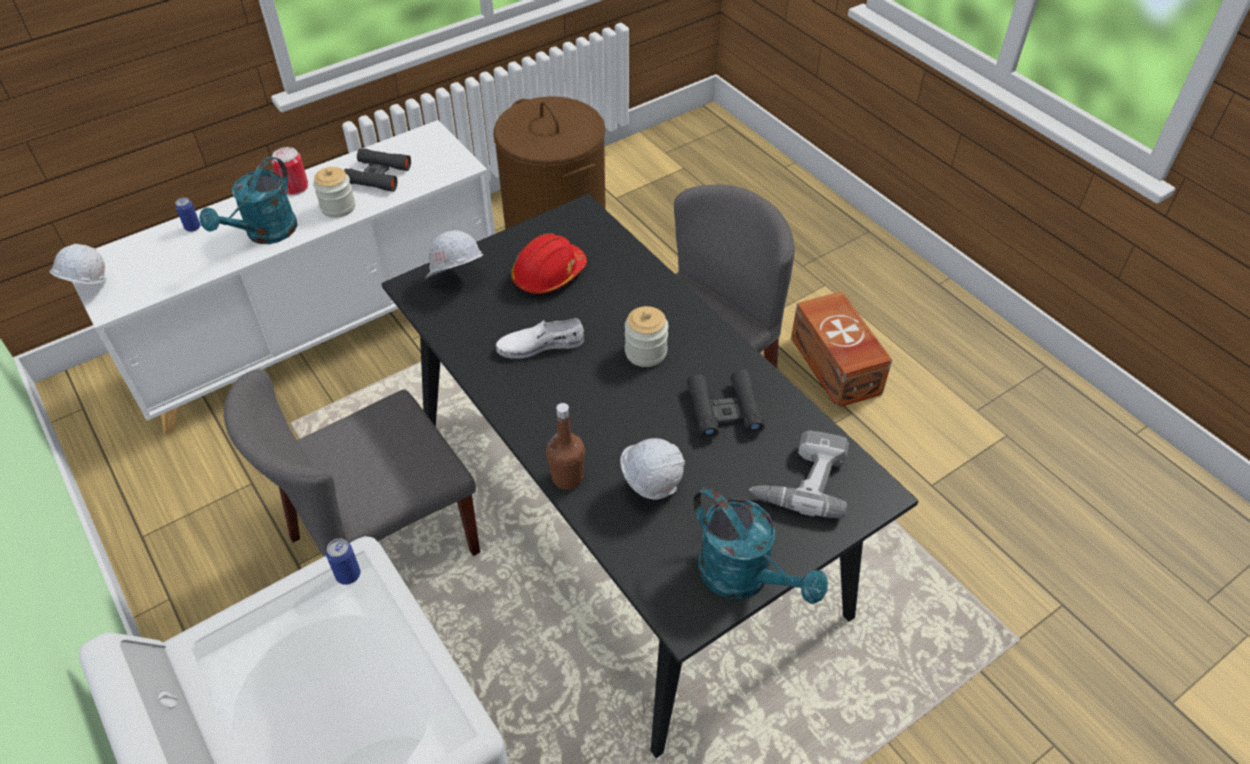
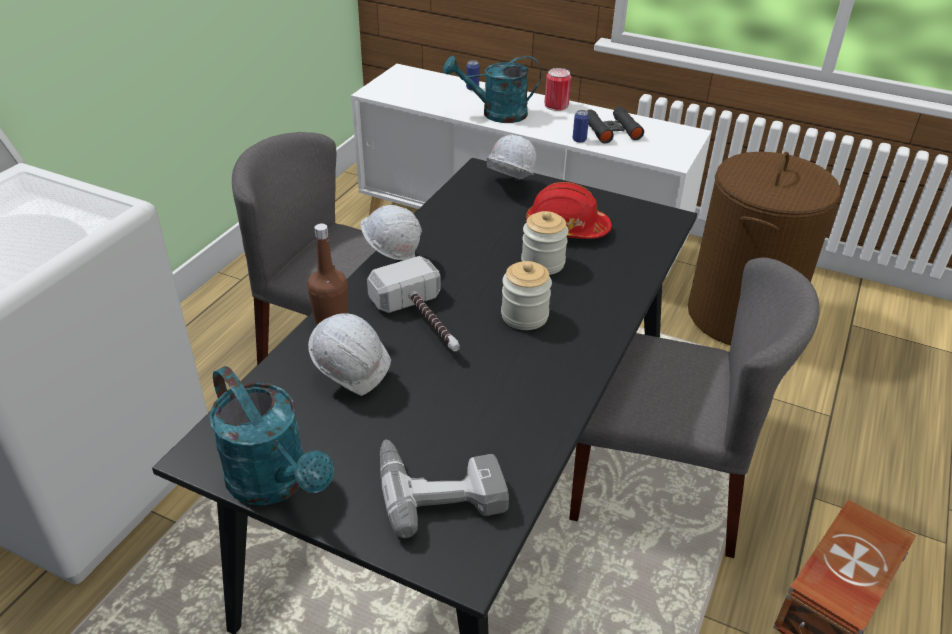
camera: 60 degrees right, 10 degrees down
white hard hat [50,244,107,284] -> white hard hat moved to [360,205,422,261]
jar [313,167,355,218] -> jar moved to [521,211,569,275]
can [326,538,360,585] -> can moved to [572,110,589,143]
white shoe [496,318,584,359] -> none
black binoculars [687,369,765,439] -> none
turquoise watering can [693,486,828,604] -> turquoise watering can turned 60 degrees counterclockwise [209,366,334,506]
none -> hammer [367,256,460,351]

